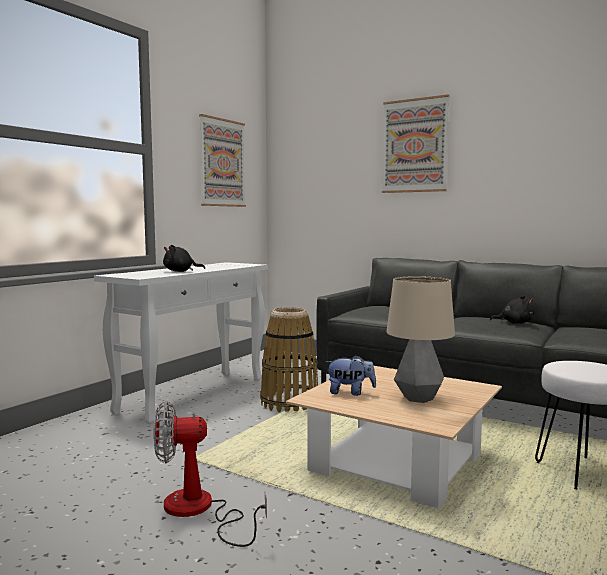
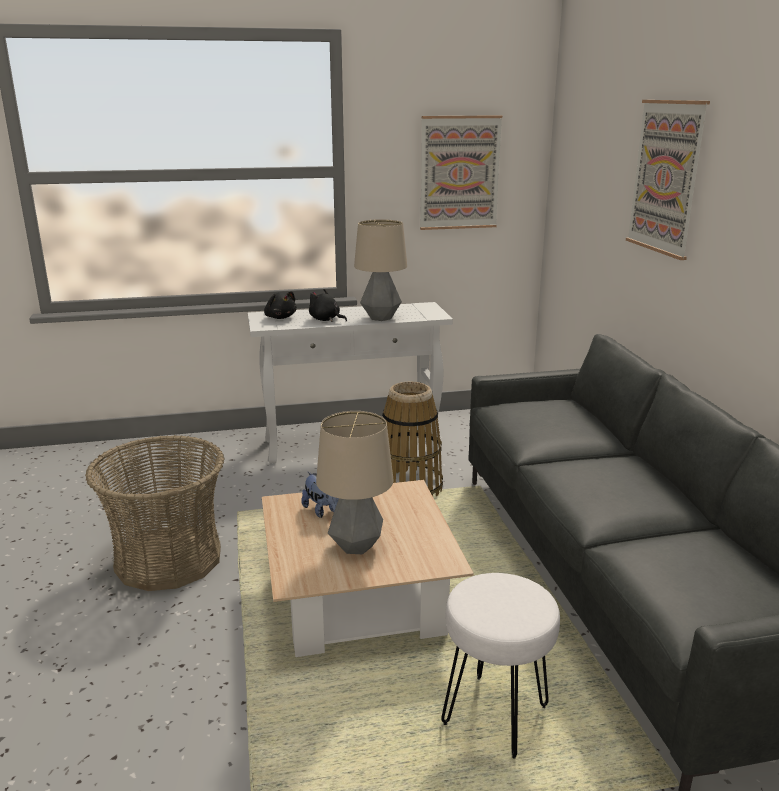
camera: 45 degrees right, 15 degrees up
fan [154,401,267,547] -> basket [85,435,224,591]
black plush toy [490,296,534,324] -> black plush toy moved to [264,291,297,319]
none -> table lamp [354,219,407,321]

